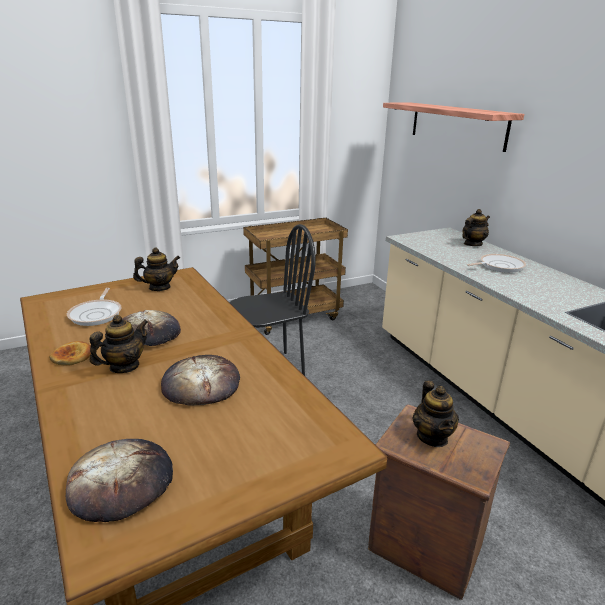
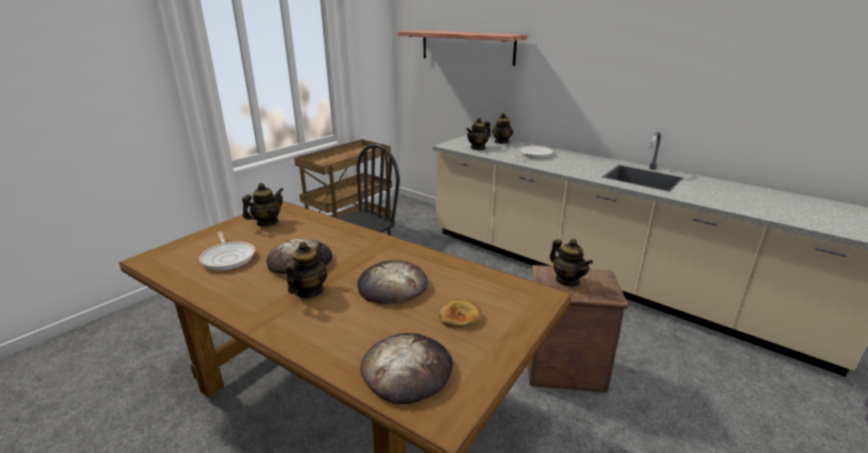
camera: 25 degrees left, 0 degrees up
bread [49,341,91,366] -> bread moved to [439,299,481,328]
none -> teapot [466,118,491,150]

